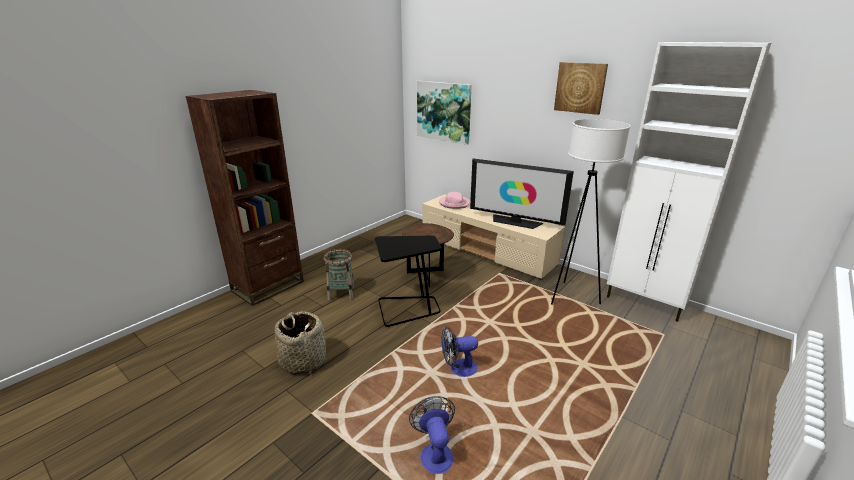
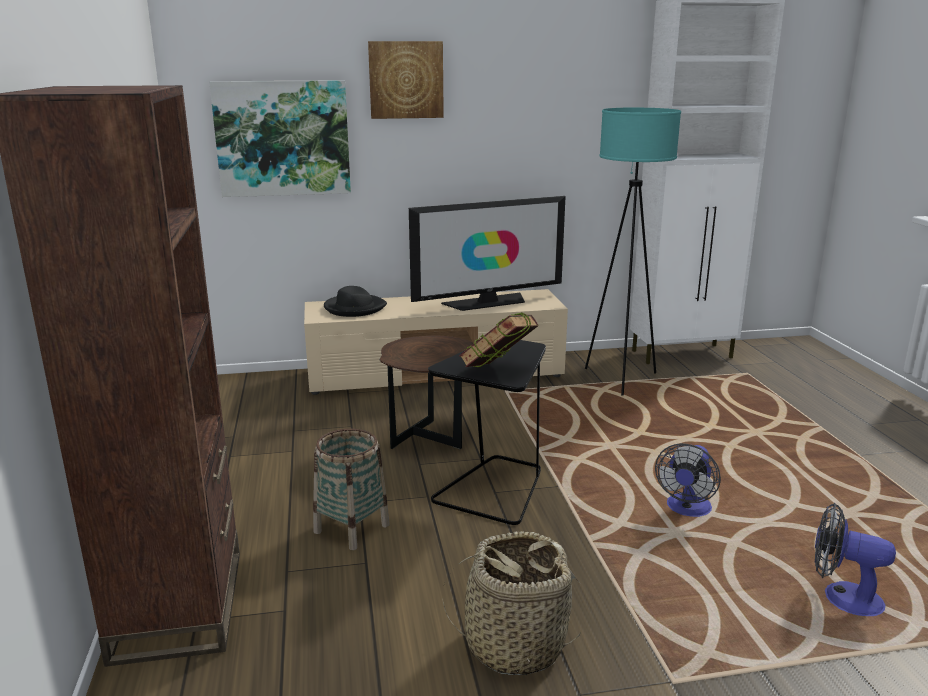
camera: 50 degrees left, 5 degrees down
pink hat [439,192,470,209] -> black hat [324,286,387,317]
white floor lamp [551,119,630,305] -> turquoise floor lamp [585,108,681,396]
picture [554,62,608,115] -> picture moved to [368,41,444,119]
none -> book [459,312,539,367]

